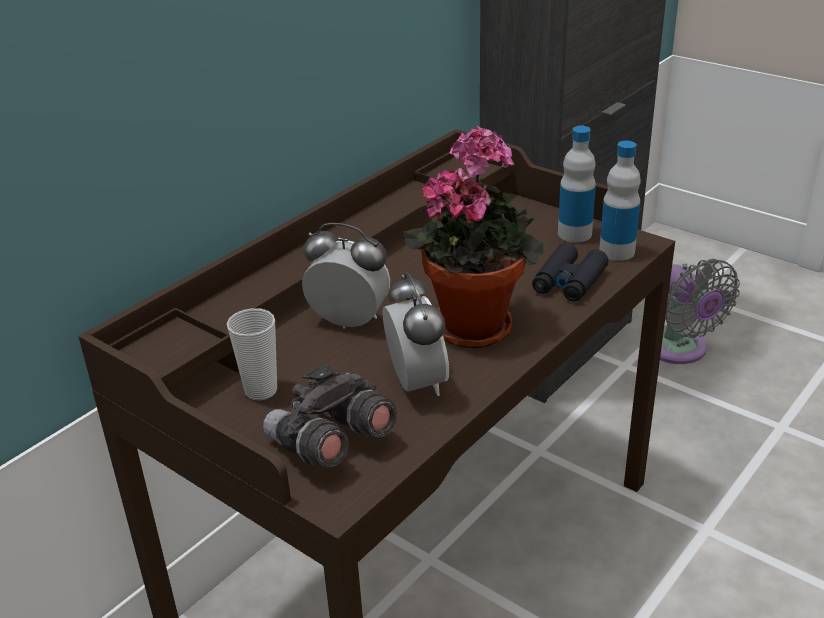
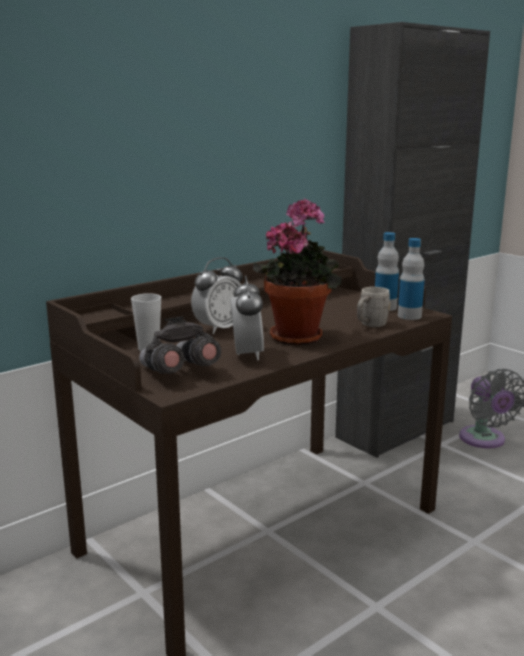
camera: 10 degrees right, 15 degrees down
alarm clock [302,223,390,328] -> alarm clock turned 105 degrees clockwise [191,257,243,334]
black binoculars [532,243,608,302] -> grey mug [357,287,391,327]

